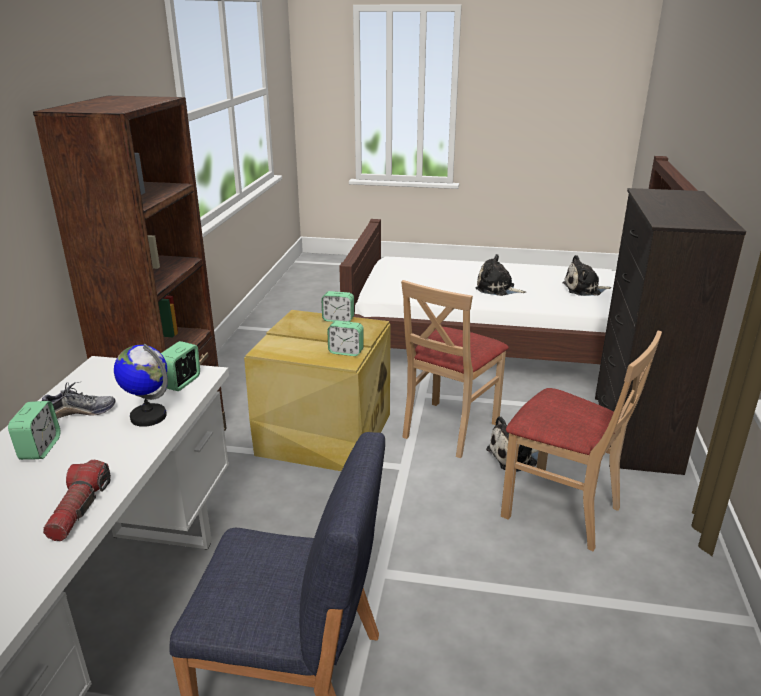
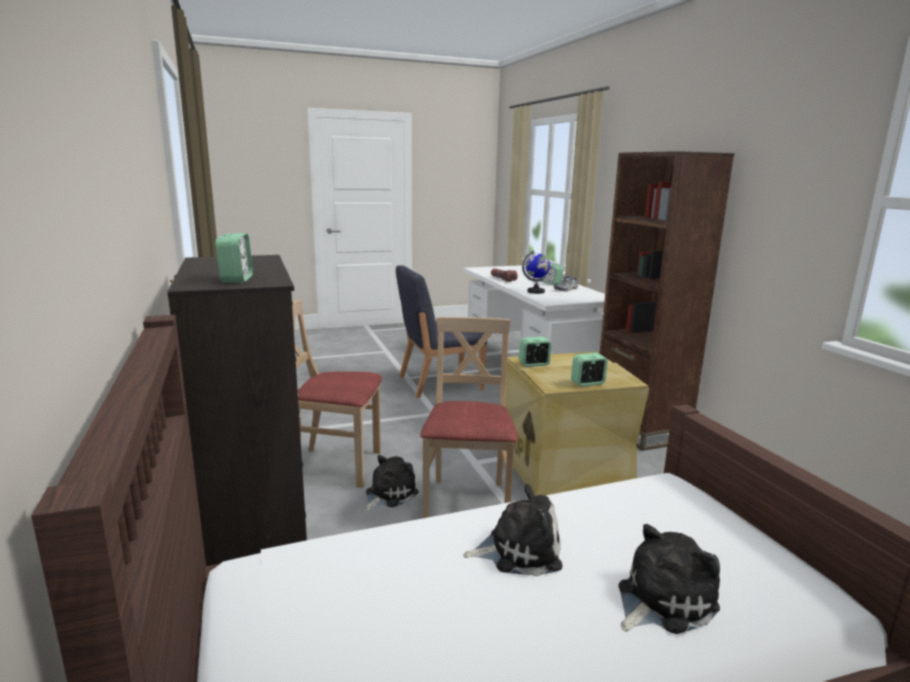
camera: 150 degrees right, 10 degrees down
alarm clock [161,341,200,391] -> alarm clock moved to [215,233,253,283]
plush toy [562,255,611,296] -> plush toy moved to [618,524,720,634]

